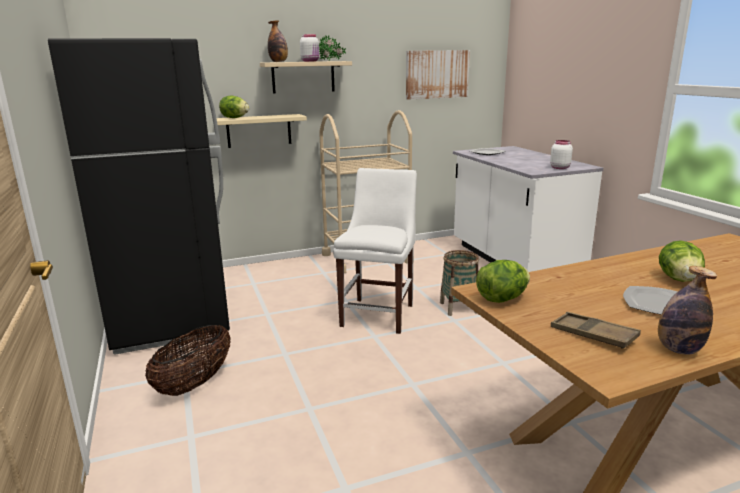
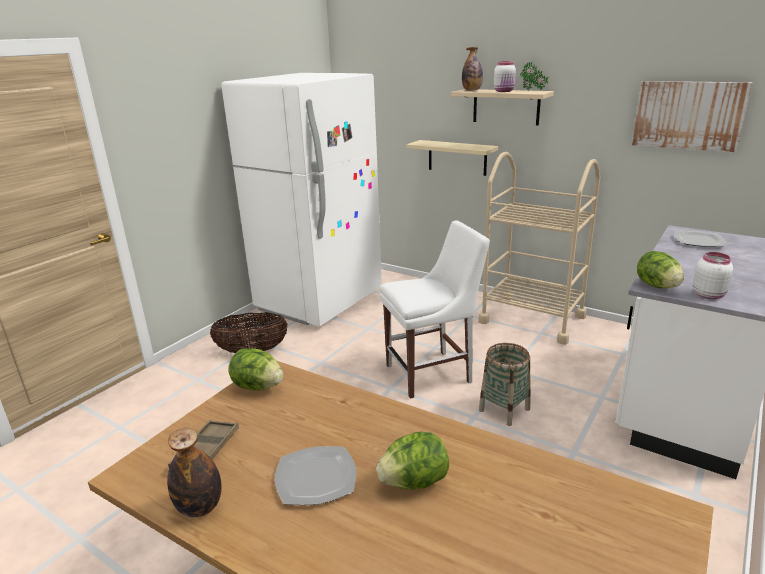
camera: 55 degrees right, 5 degrees up
black fridge [48,38,230,355] -> white fridge [221,73,382,327]
lettuce [219,96,249,118] -> lettuce moved to [637,251,684,288]

